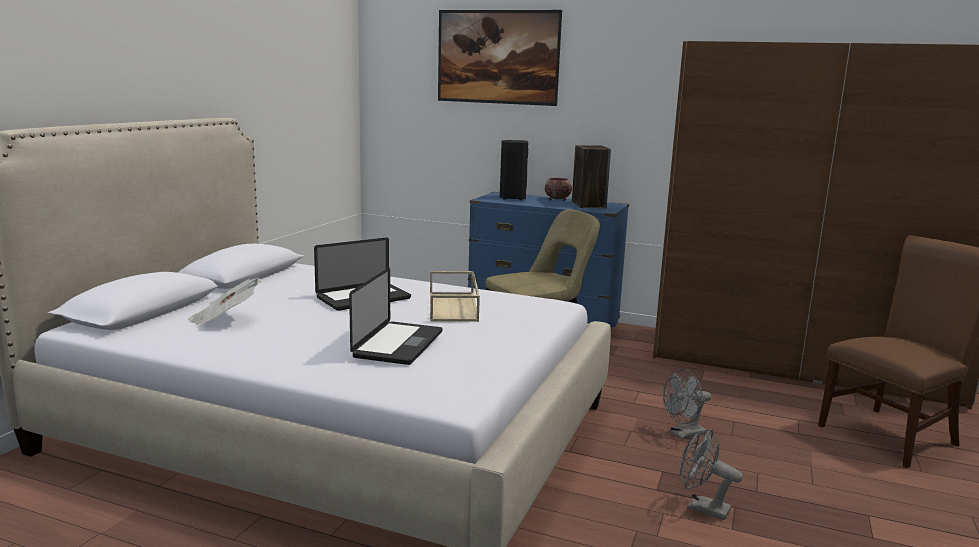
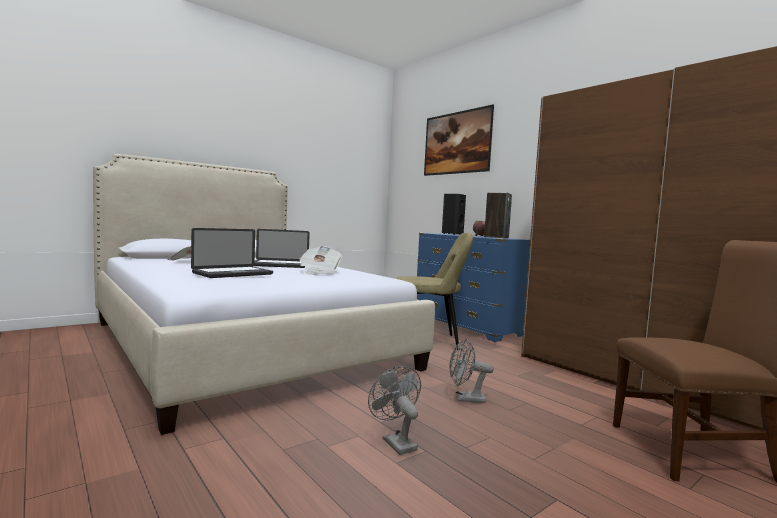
camera: 30 degrees right, 10 degrees down
beige tray [430,271,480,322] -> newspaper [299,246,343,275]

